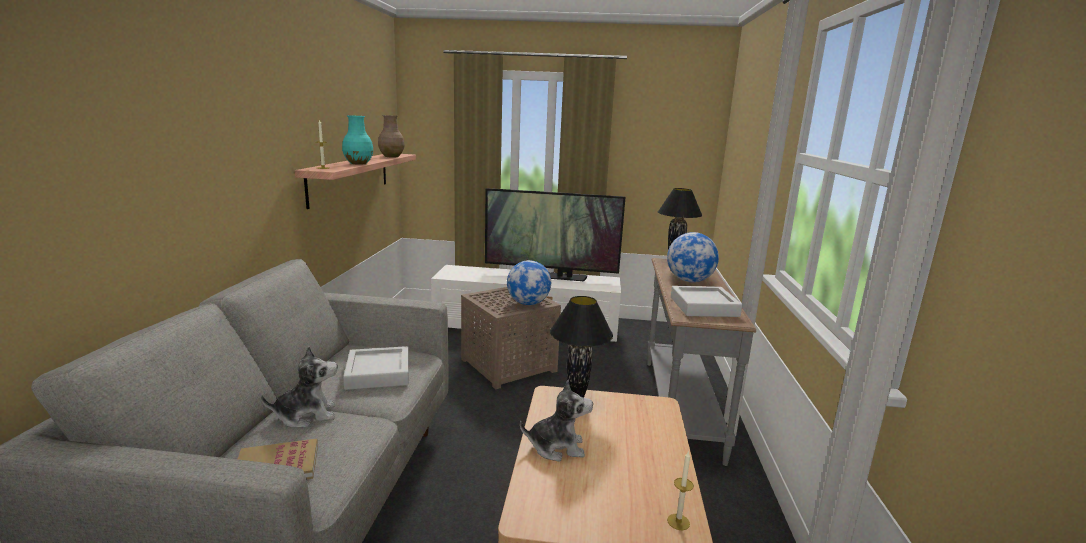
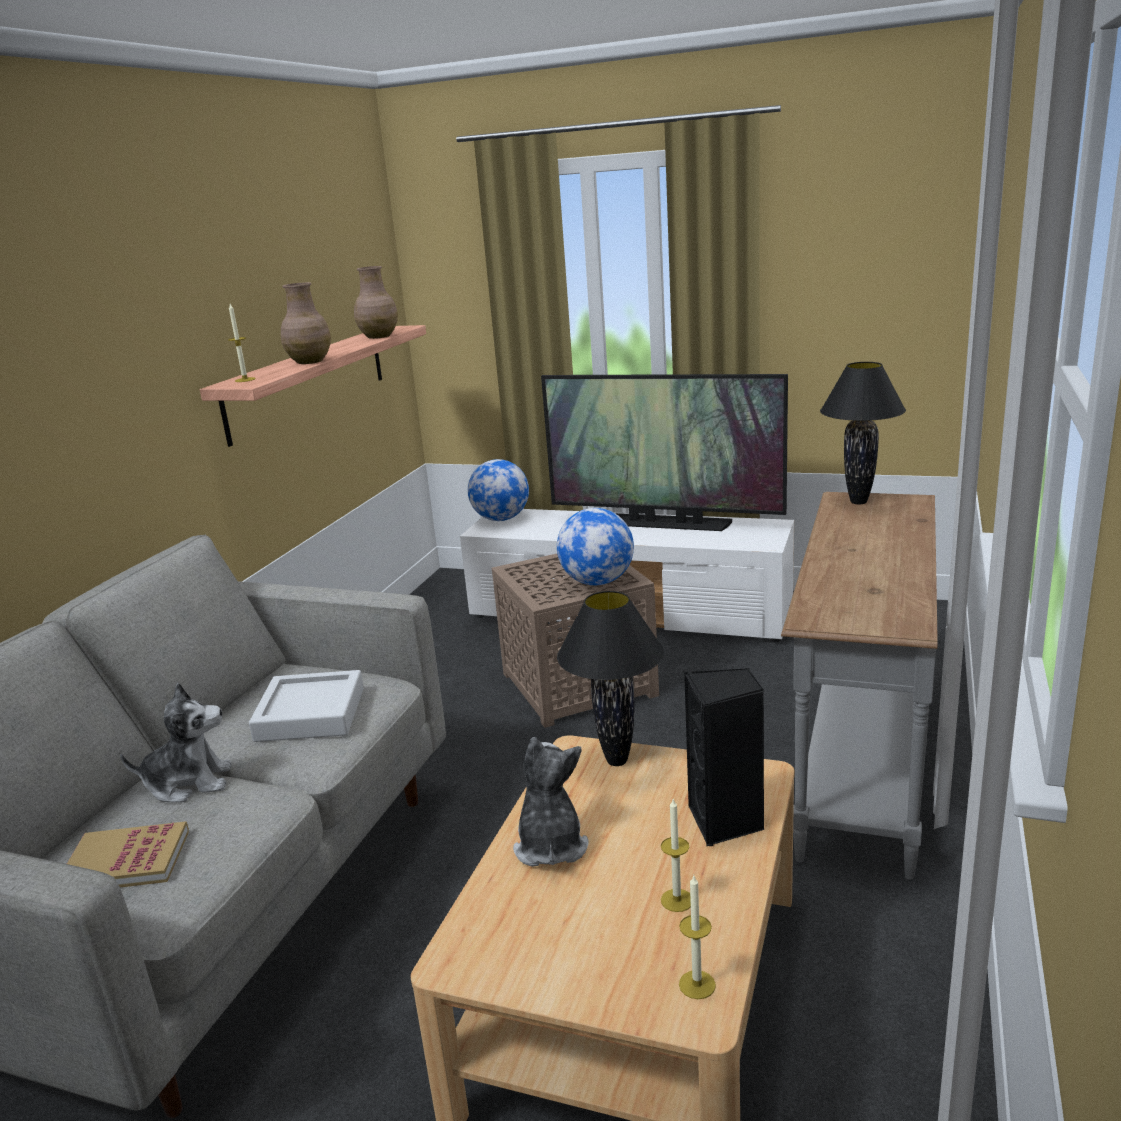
camera: 15 degrees right, 5 degrees up
turquoise vase [342,115,373,164] -> brown vase [281,282,331,364]
plush toy [520,380,593,461] -> plush toy turned 105 degrees counterclockwise [513,737,589,867]
globe [667,232,719,282] -> globe moved to [468,459,529,521]
grey tray [671,286,742,317] -> none
none -> candle [661,799,691,912]
none -> black speaker [684,668,765,846]

